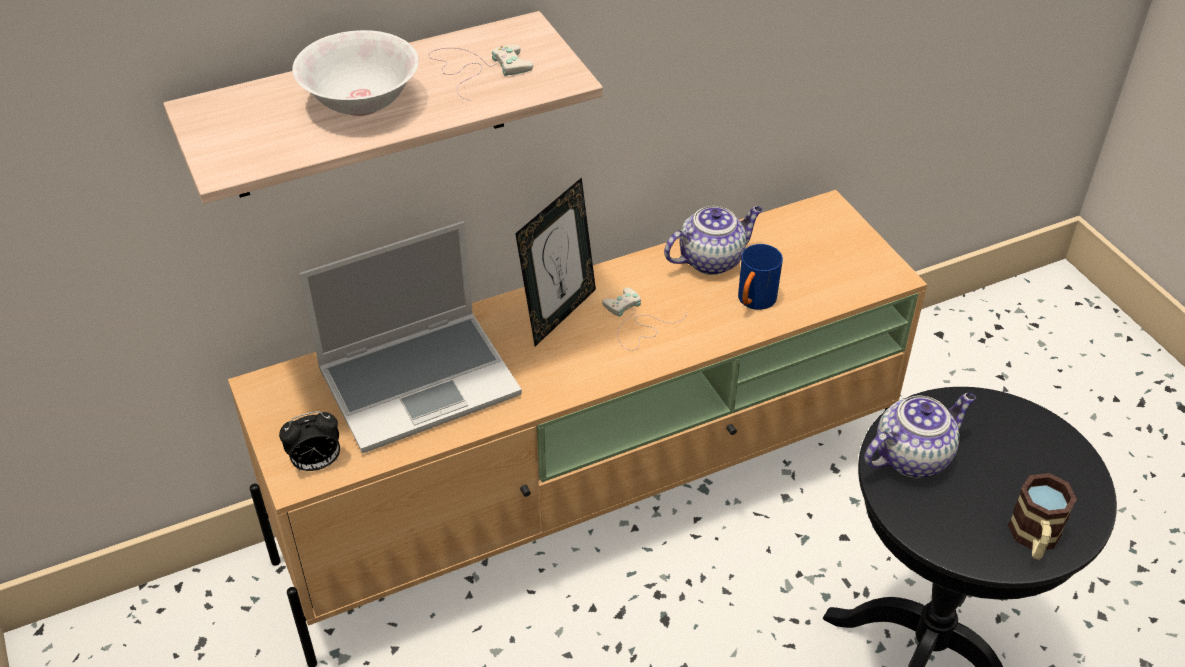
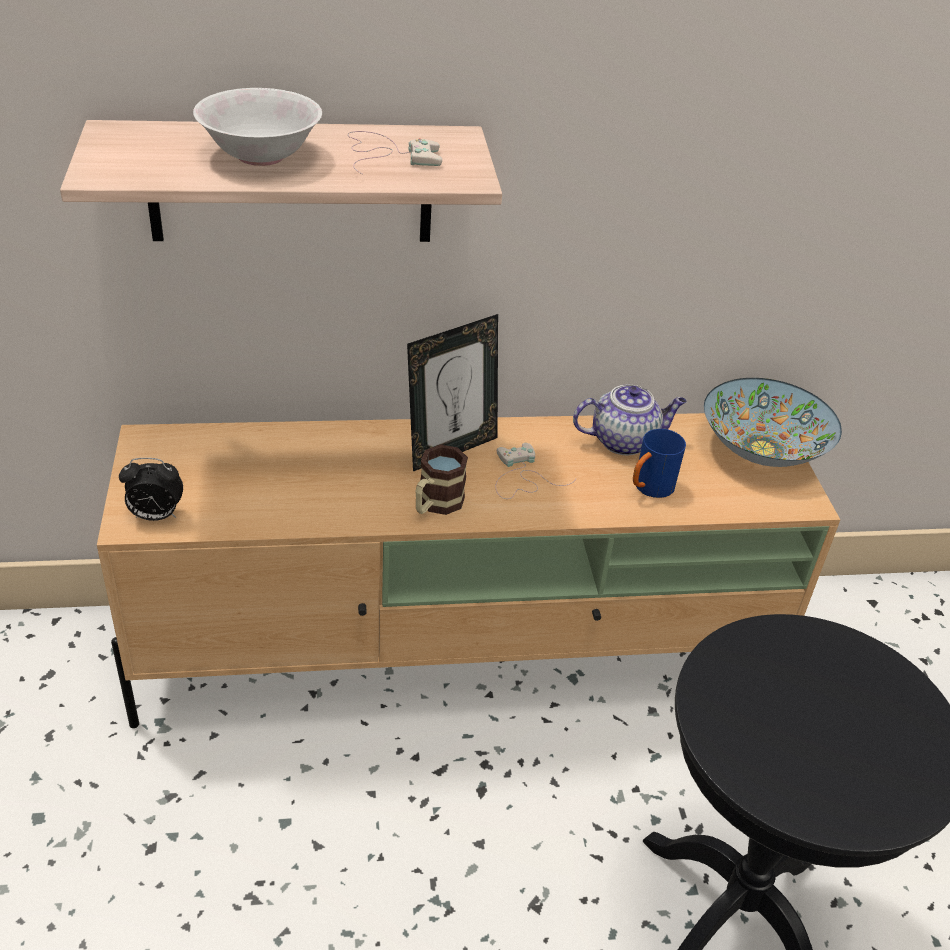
camera: 15 degrees right, 5 degrees down
laptop [299,221,522,453] -> none
teapot [864,393,976,478] -> none
mug [1008,473,1077,560] -> mug moved to [415,445,468,515]
none -> bowl [704,378,842,467]

